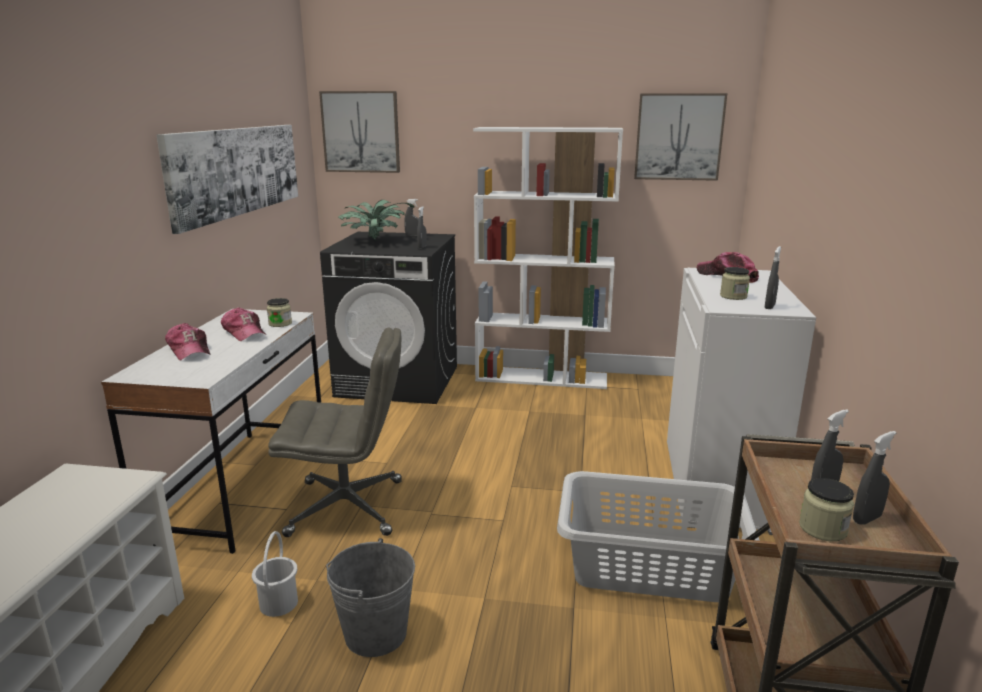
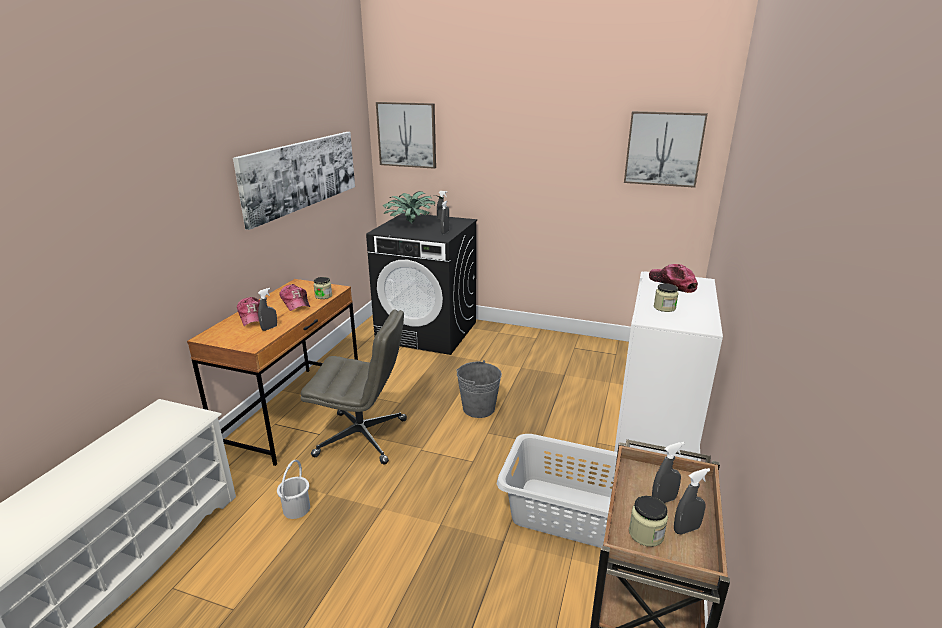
camera: 10 degrees right, 5 degrees up
white desk [101,309,321,554] -> brown desk [187,279,358,466]
grey bucket [326,538,415,657] -> grey bucket moved to [456,360,502,418]
white bookcase [473,127,623,389] -> none
grey spray bottle [765,246,781,309] -> grey spray bottle moved to [258,288,277,331]

